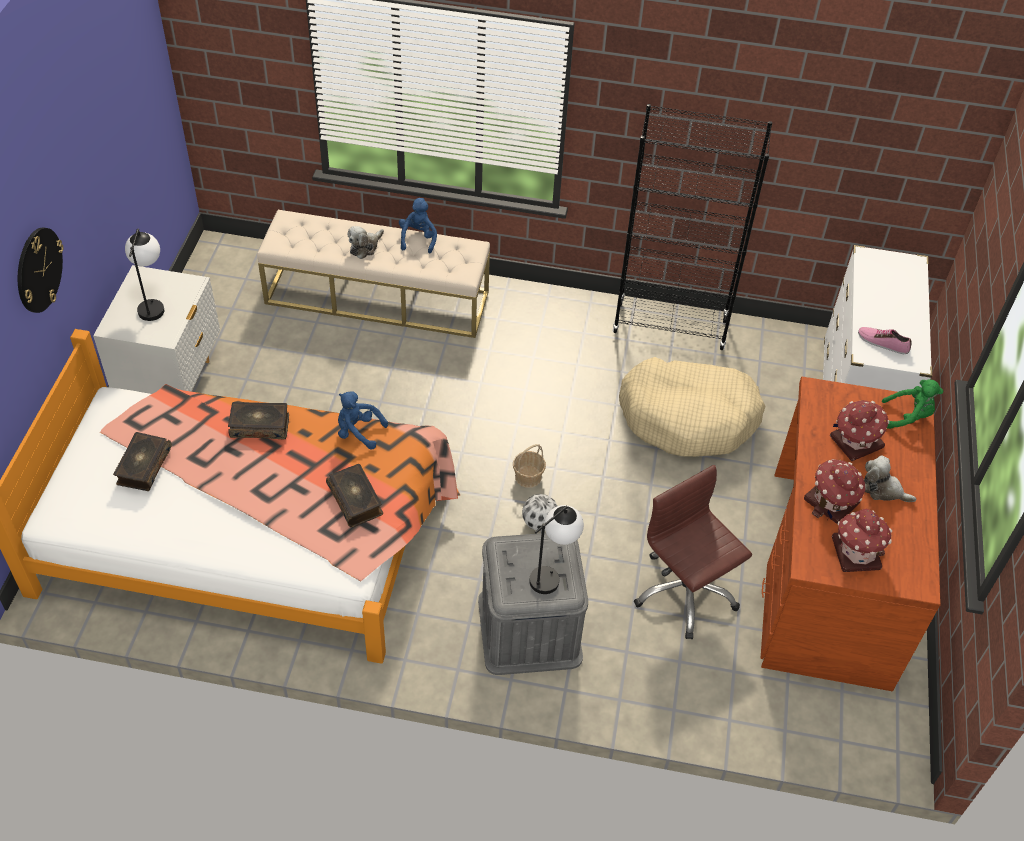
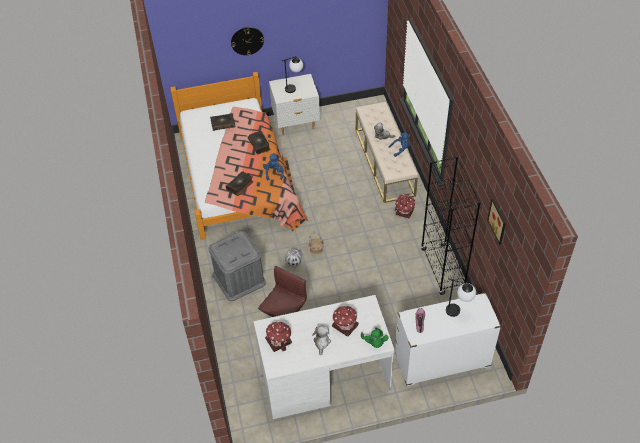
camera: 70 degrees right, 0 degrees up
table lamp [529,505,584,594] -> table lamp moved to [446,278,476,317]
beige dog bed [619,357,765,457] -> none
brown desk [760,377,941,691] -> white desk [253,295,395,419]
toy house [804,459,865,524] -> toy house moved to [395,194,415,219]
none -> picture [487,199,506,244]

